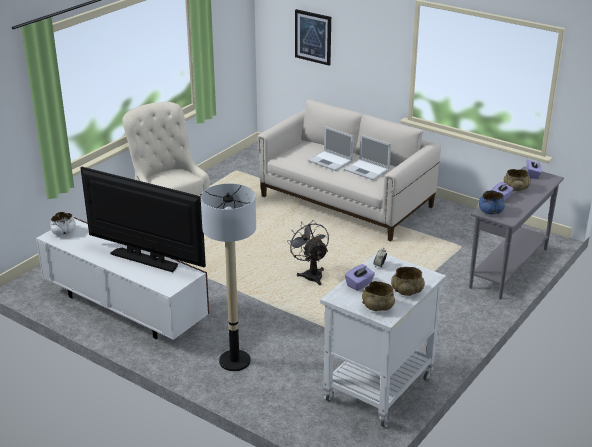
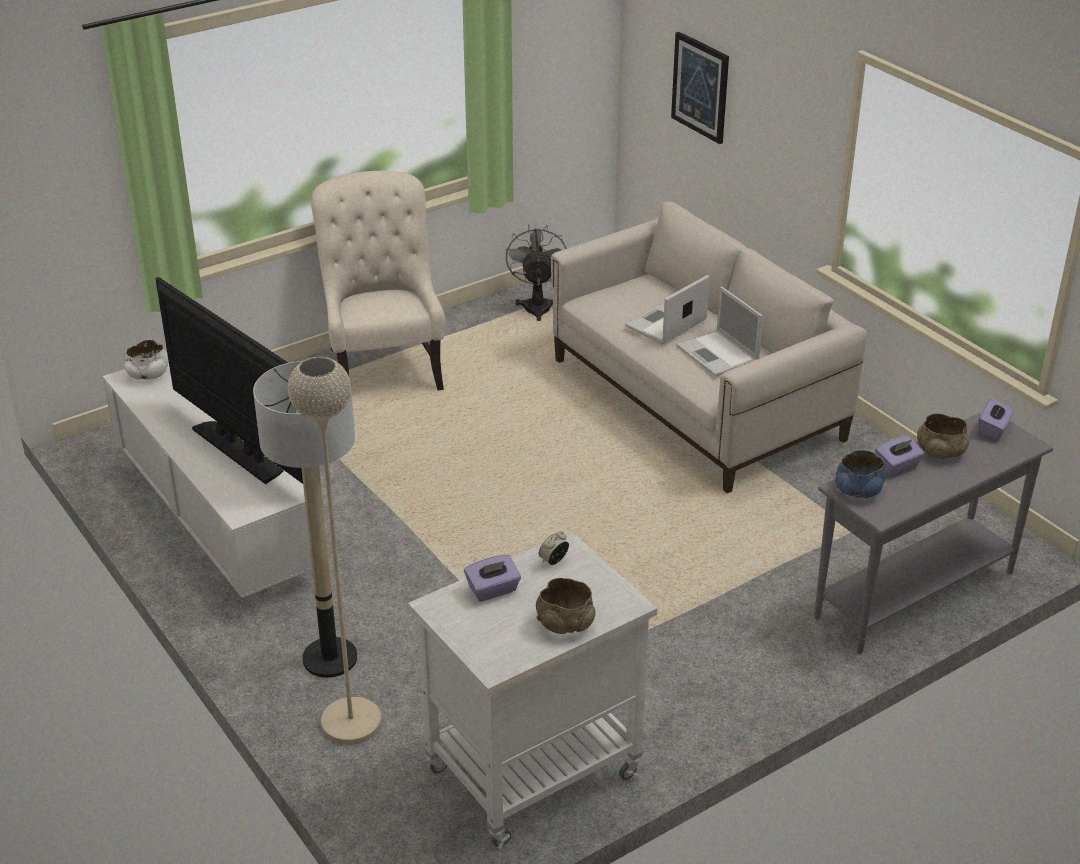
camera: 20 degrees right, 5 degrees up
grey fan [287,220,329,285] -> grey fan moved to [506,224,567,321]
laptop [308,126,354,171] -> laptop turned 75 degrees clockwise [625,275,710,344]
beige bowl [362,281,395,311] -> none
none -> beige floor lamp [288,357,381,745]

